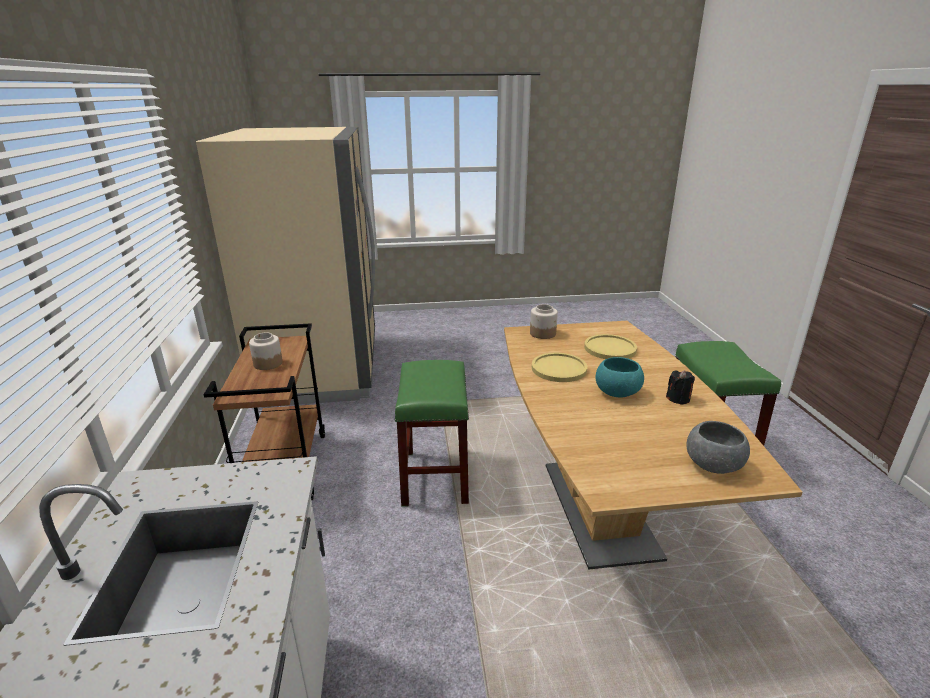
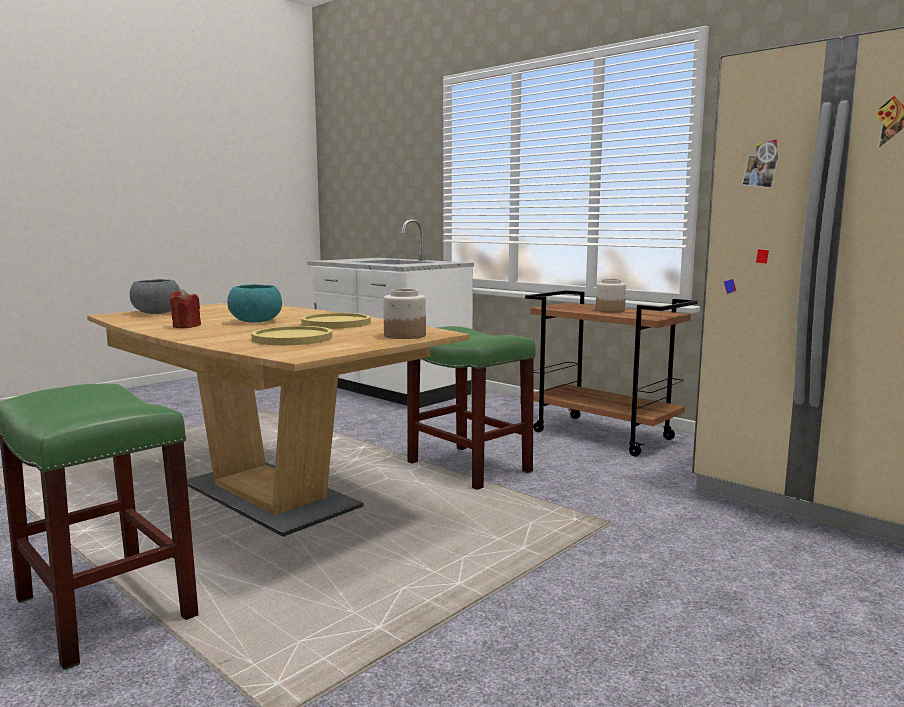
camera: 140 degrees right, 15 degrees down
black candle [666,370,695,404] -> red candle [170,289,201,328]

